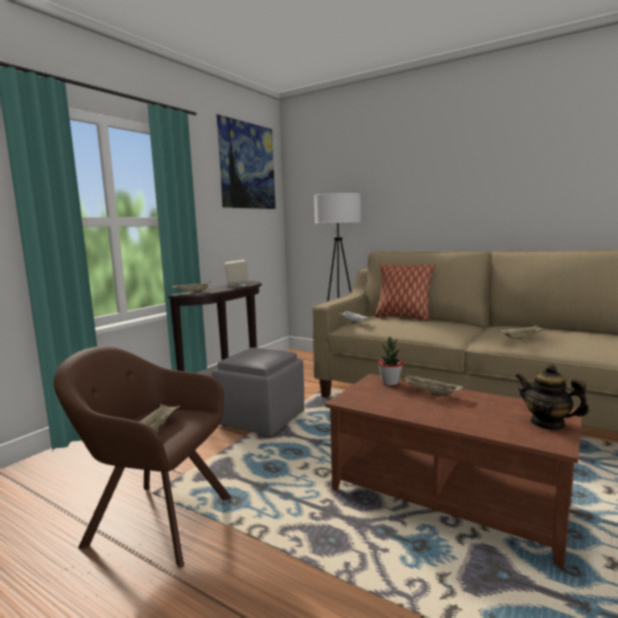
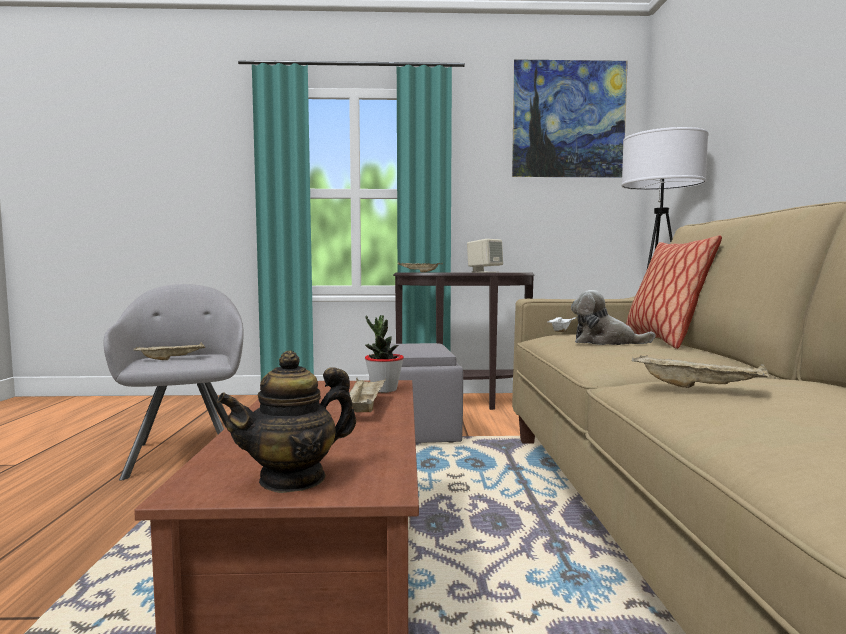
camera: 55 degrees right, 5 degrees down
brown armchair [54,346,231,568] -> grey armchair [104,284,244,481]
teapot [515,364,589,430] -> teapot turned 135 degrees counterclockwise [217,350,356,493]
none -> plush toy [571,290,655,345]

